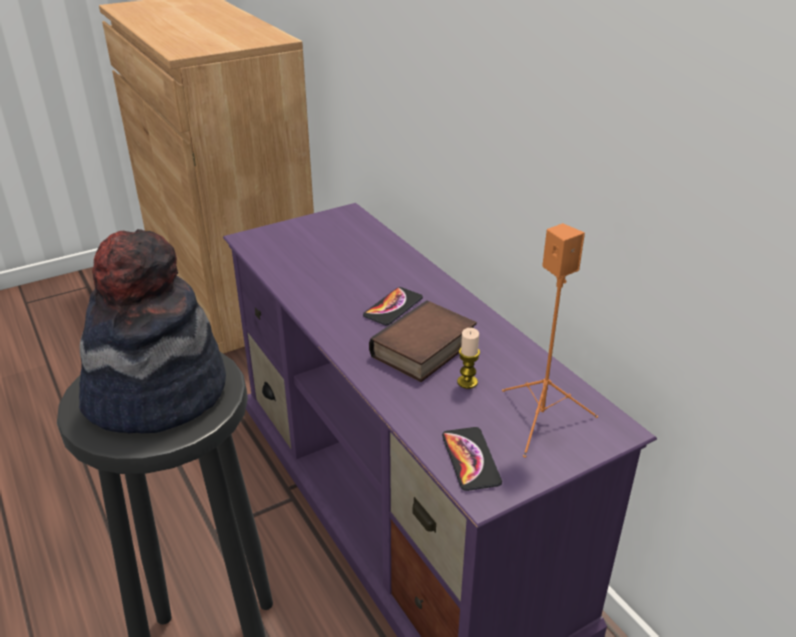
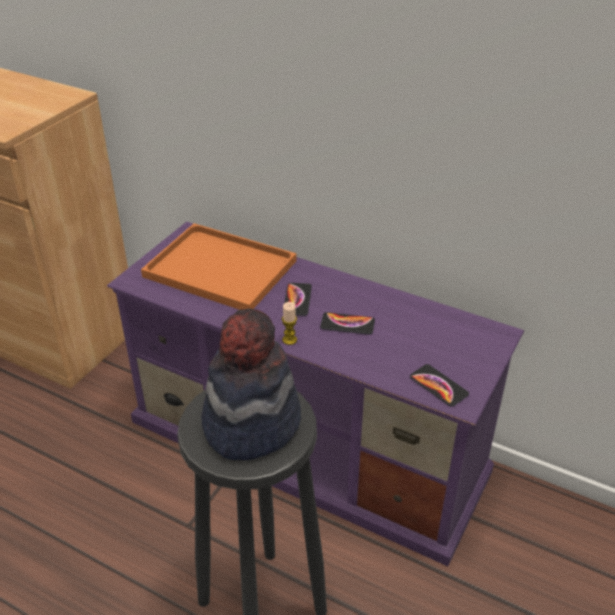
camera: 30 degrees left, 5 degrees up
book [369,300,477,382] -> phone [320,312,375,335]
candle [457,328,480,389] -> candle moved to [282,302,297,345]
orange speaker [502,223,598,458] -> none
none -> orange tray [141,223,296,310]

